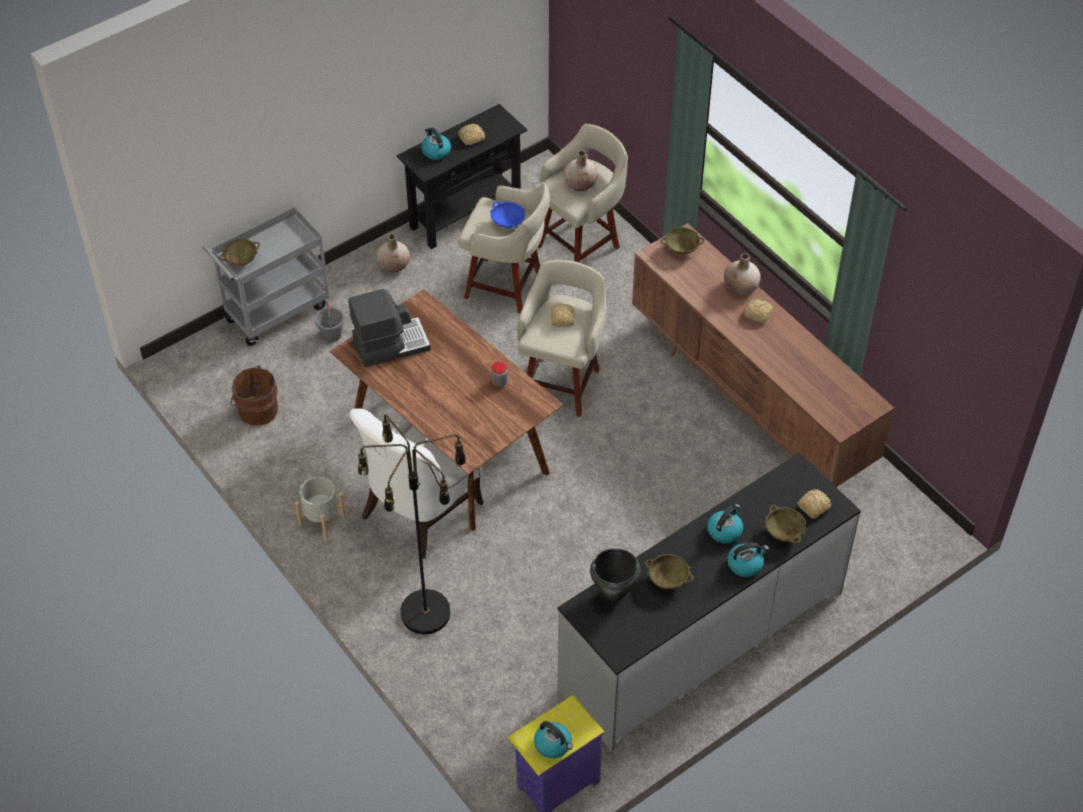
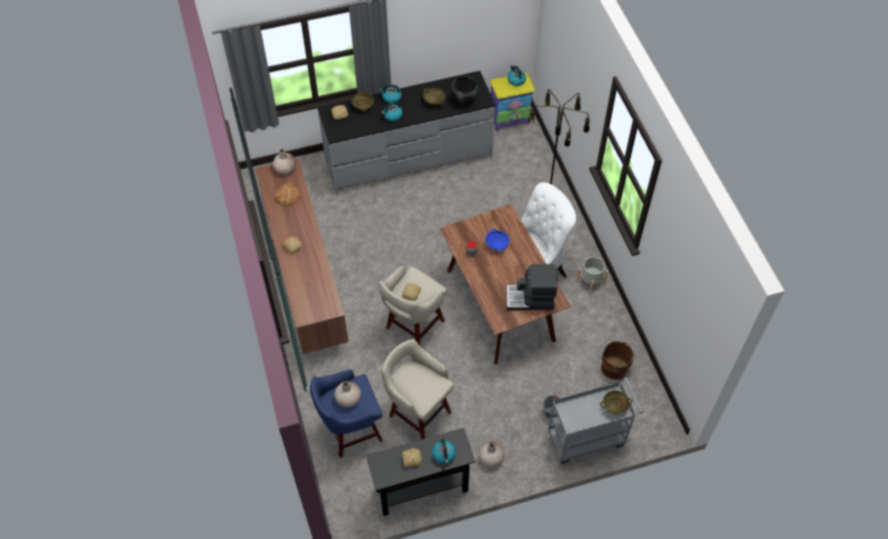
camera: 160 degrees left, 5 degrees up
blue bowl [490,201,525,228] -> blue bowl moved to [485,228,509,252]
beige stool [533,124,628,263] -> blue stool [310,370,383,458]
beige bowl [661,227,705,255] -> none
beige vase [724,253,761,295] -> beige vase moved to [273,149,296,175]
none -> bread [274,182,300,206]

